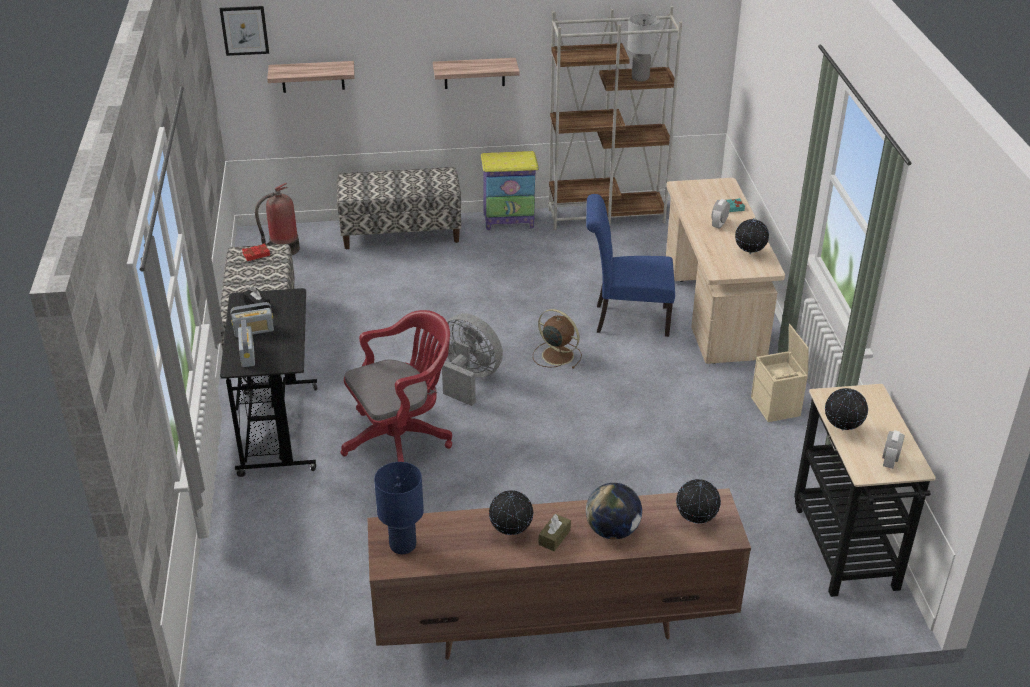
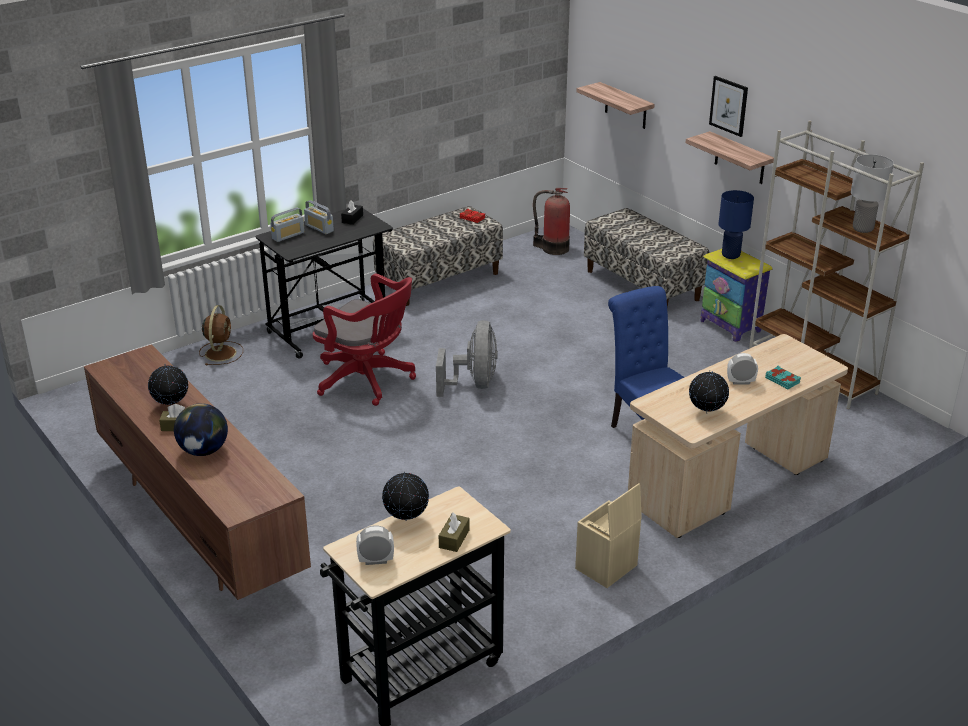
camera: 60 degrees right, 5 degrees down
picture [220,6,269,56] -> picture moved to [709,76,748,137]
blue table lamp [374,462,424,555] -> blue table lamp moved to [719,190,754,259]
brown fan [533,309,582,369] -> brown fan moved to [199,305,243,365]
globe [676,479,721,524] -> none
none -> brown tissue box [439,512,470,552]

